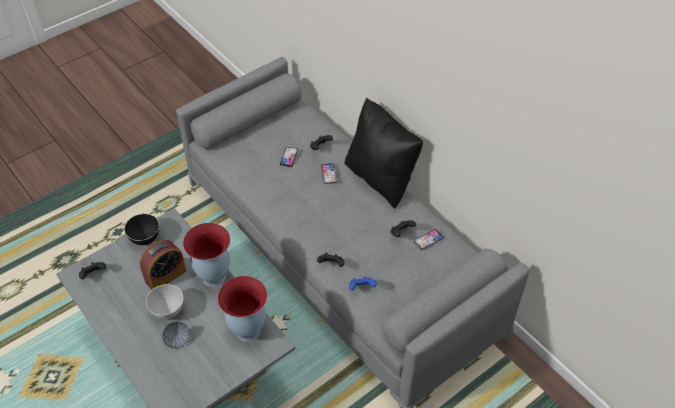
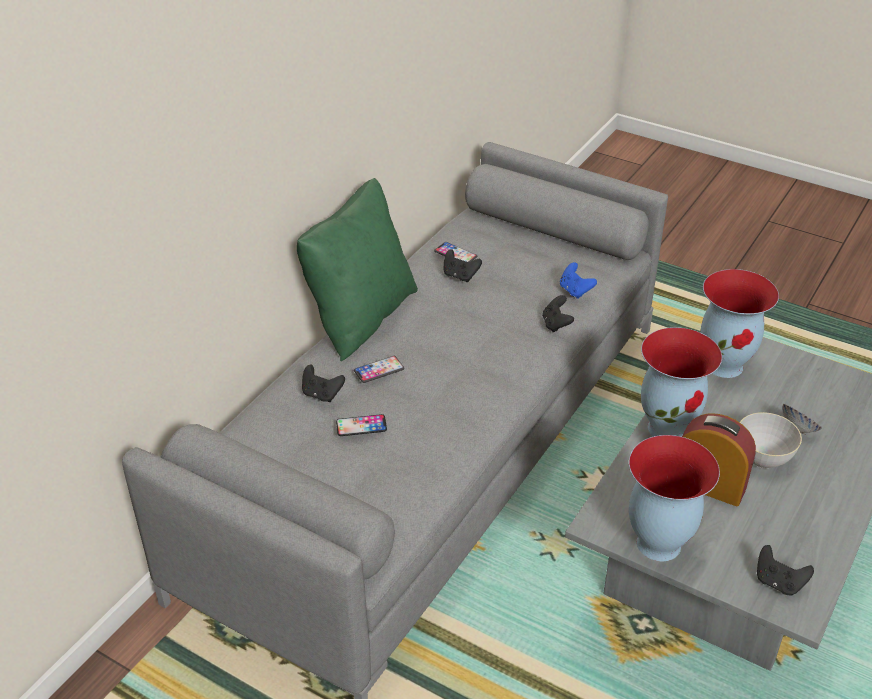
camera: 110 degrees left, 10 degrees down
black bowl [124,214,159,245] -> vase [629,435,720,561]
black pillow [345,98,423,209] -> green pillow [297,178,418,361]

